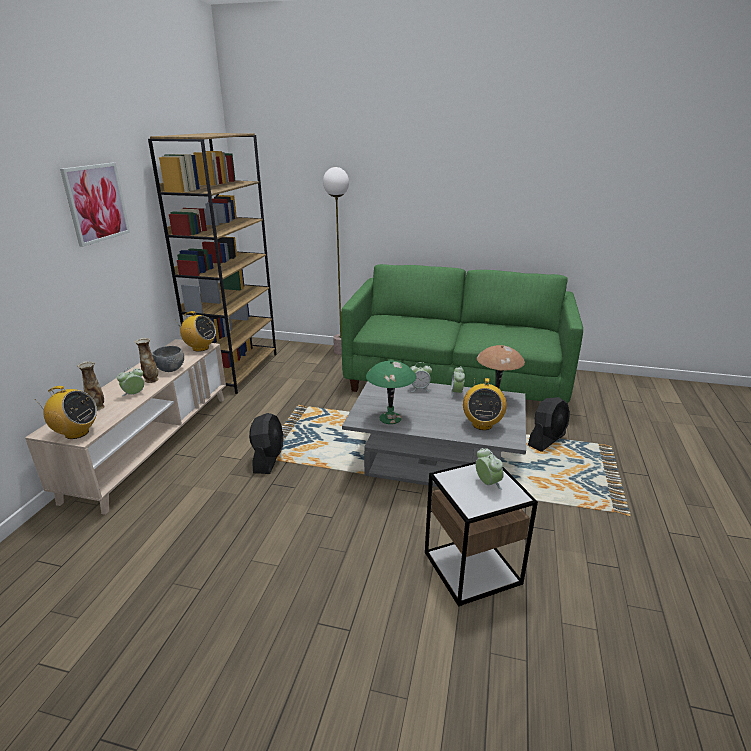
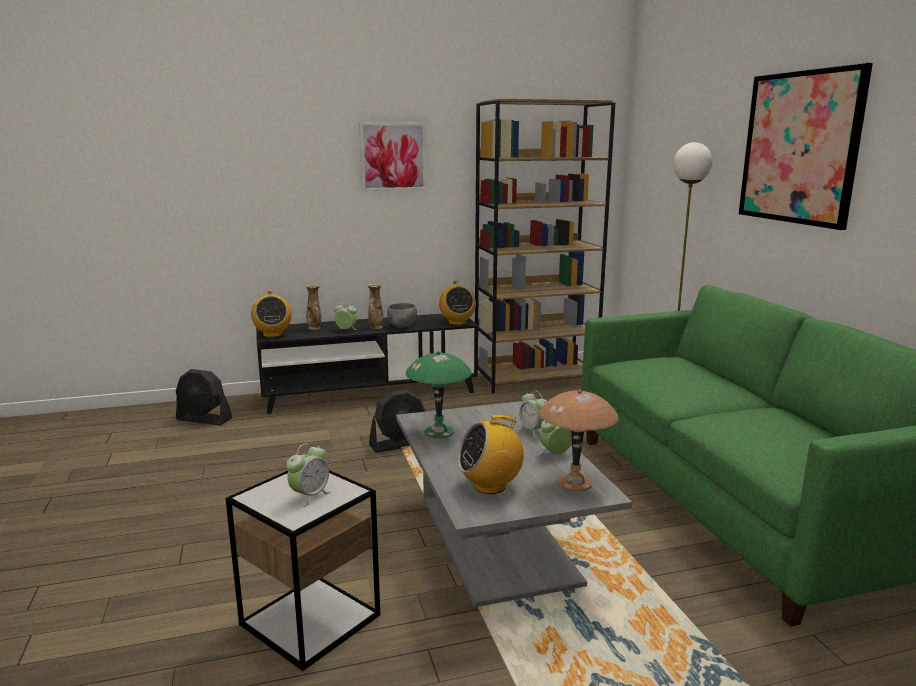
camera: 60 degrees right, 10 degrees down
beige tv stand [25,339,226,515] -> black tv stand [256,314,478,414]
black fan [528,397,570,452] -> black fan moved to [176,369,232,425]
none -> picture [739,63,873,230]

